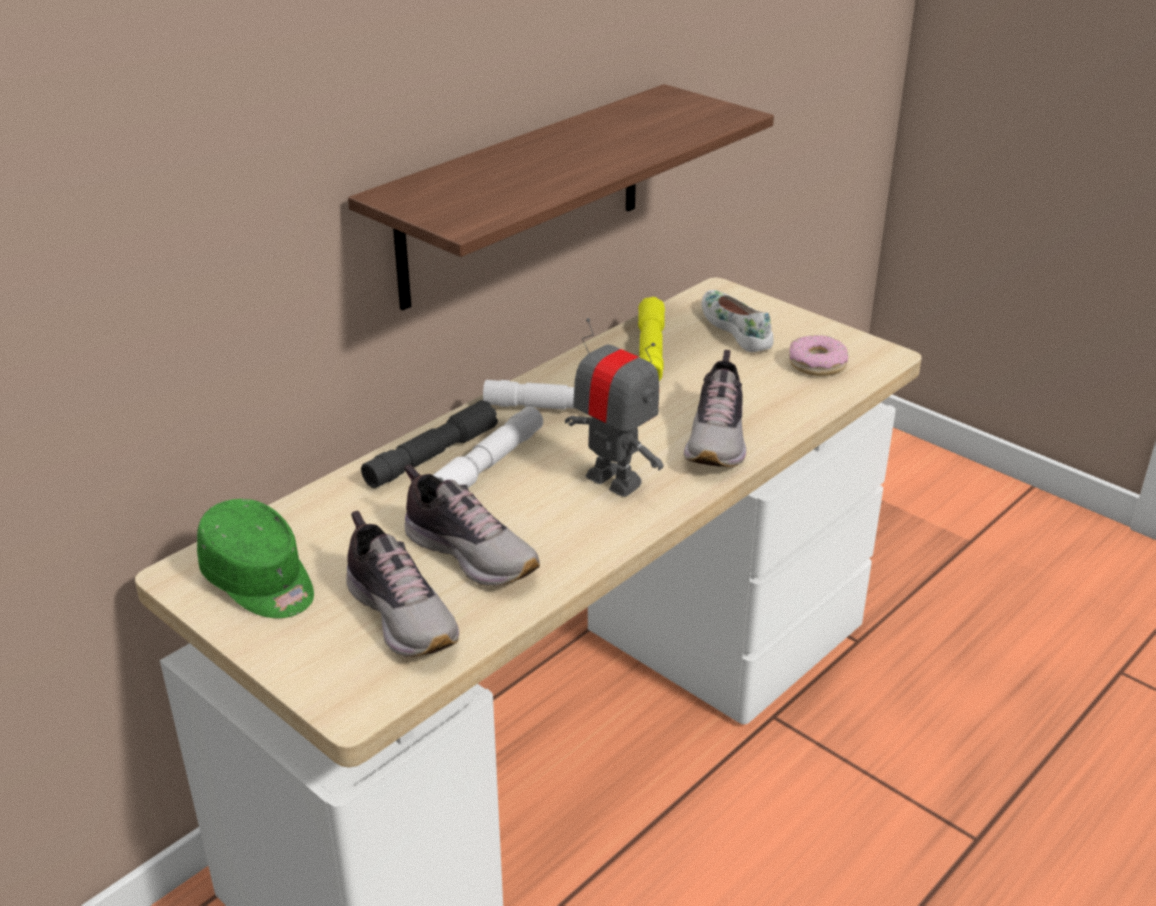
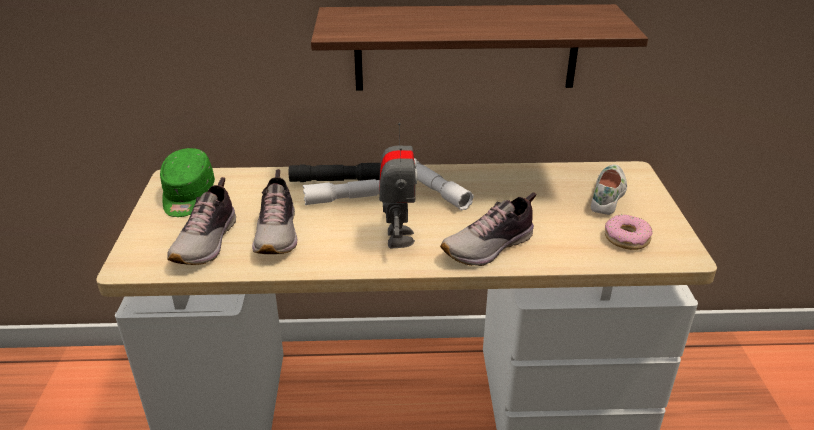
camera: 45 degrees right, 0 degrees up
yellow flashlight [638,297,665,381] -> none

